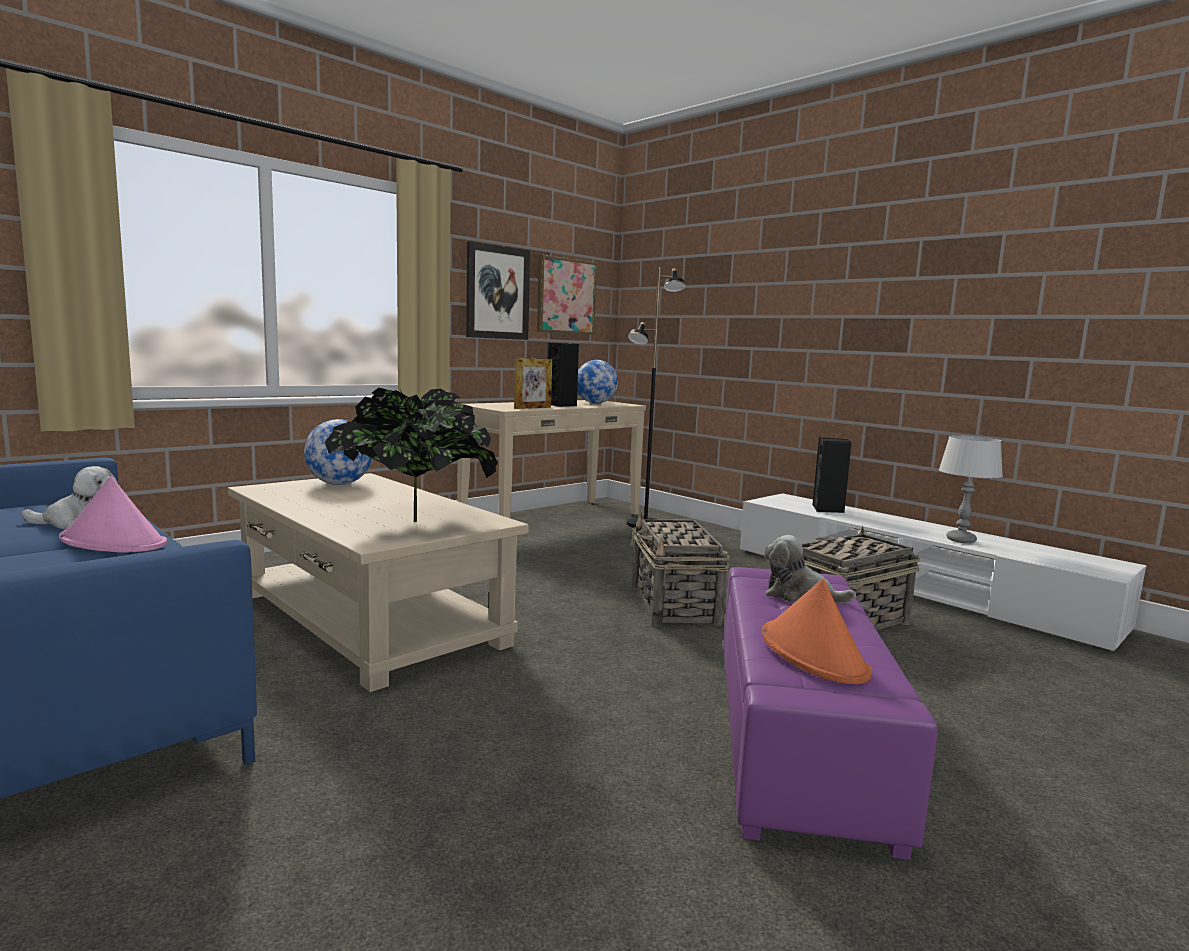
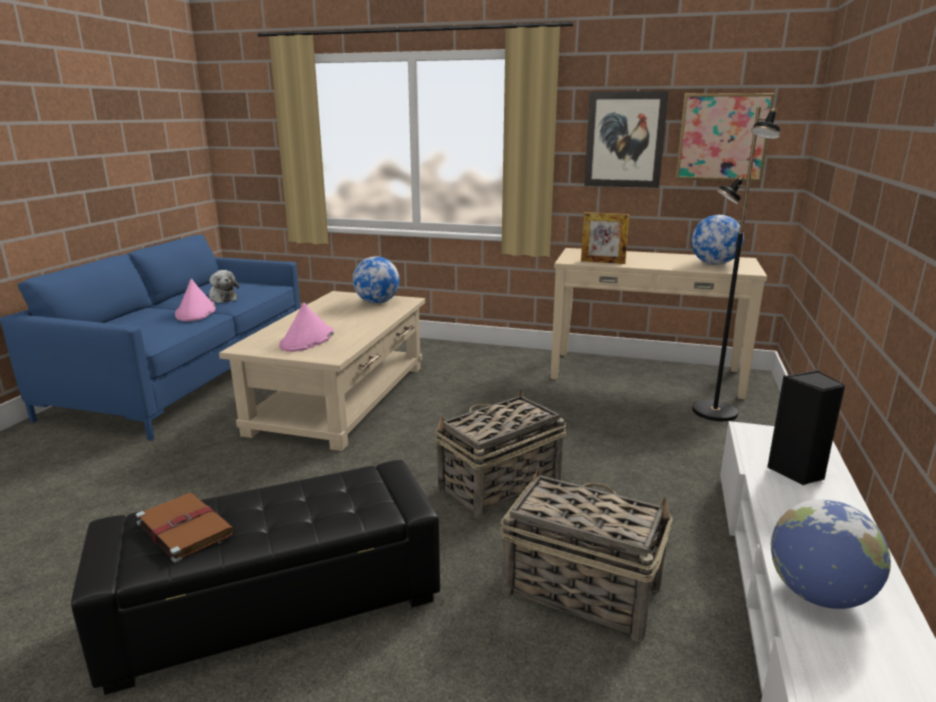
camera: 60 degrees right, 10 degrees up
potted plant [325,388,498,522] -> pink hat [279,303,334,352]
black speaker [548,343,579,407] -> none
purple ottoman [723,567,938,860] -> black ottoman [71,460,440,695]
orange hat [762,579,872,684] -> brown book [136,493,235,563]
plush toy [764,535,856,603] -> none
grey table lamp [939,435,1003,543] -> globe [771,499,891,609]

